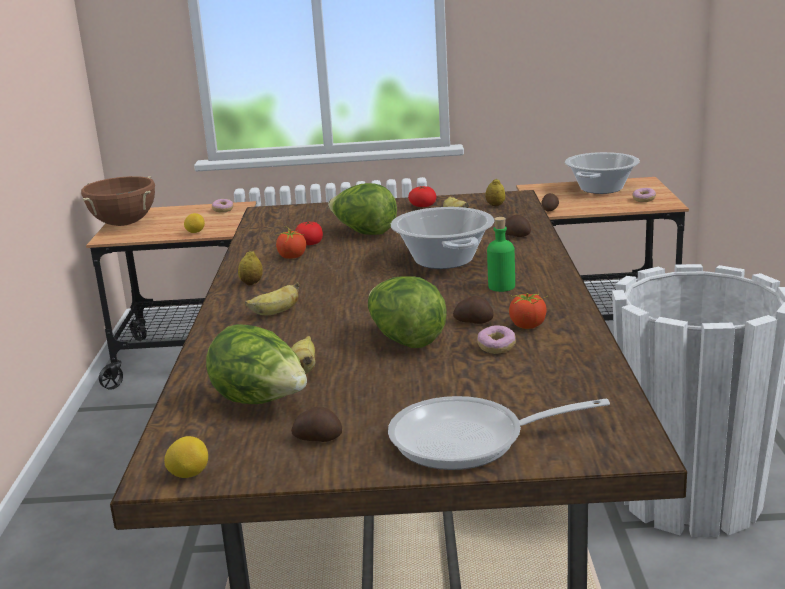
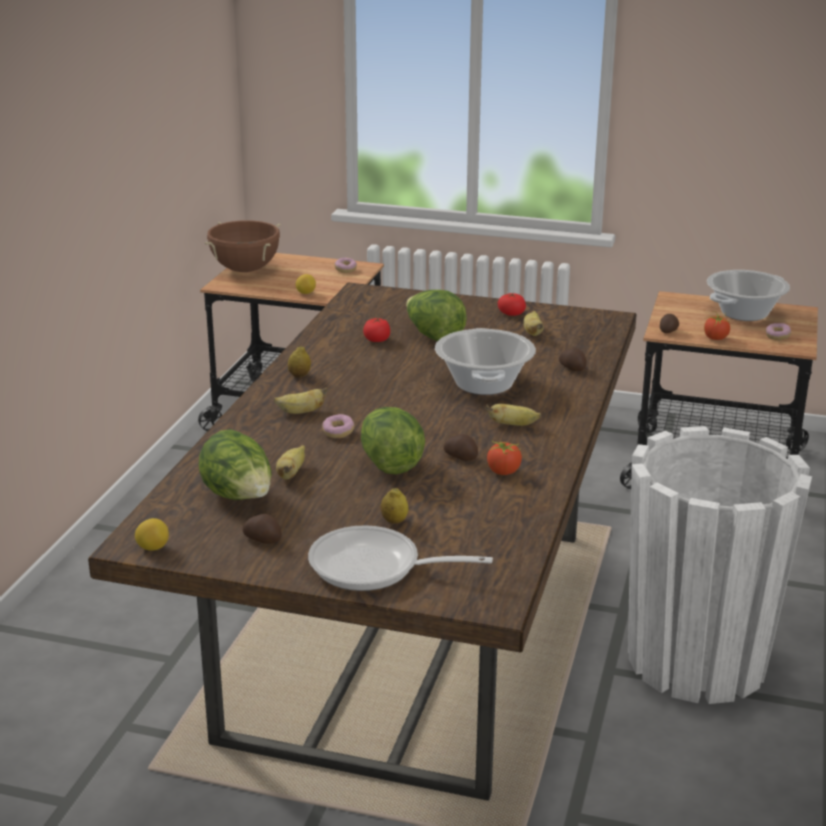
camera: 15 degrees right, 5 degrees up
tomato [274,227,306,259] -> tomato moved to [704,311,730,340]
donut [477,325,516,354] -> donut moved to [322,414,354,438]
lemon [485,178,505,206] -> lemon moved to [381,488,408,524]
green bottle [487,217,515,292] -> banana [486,404,541,426]

